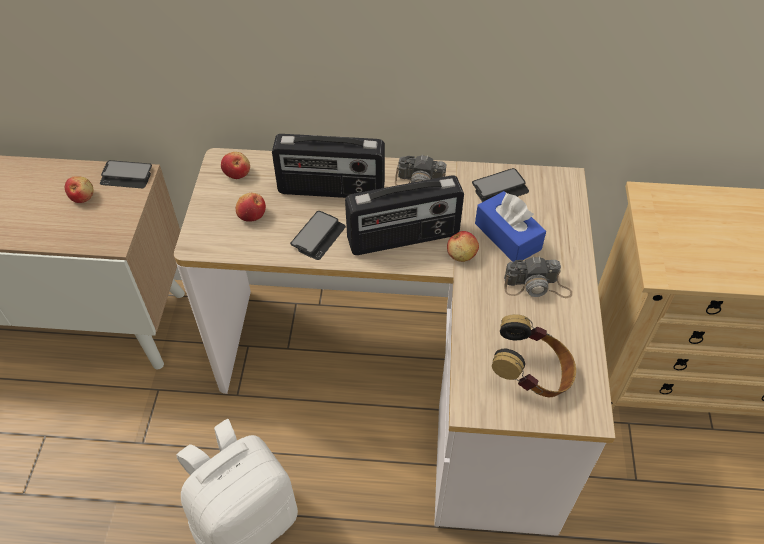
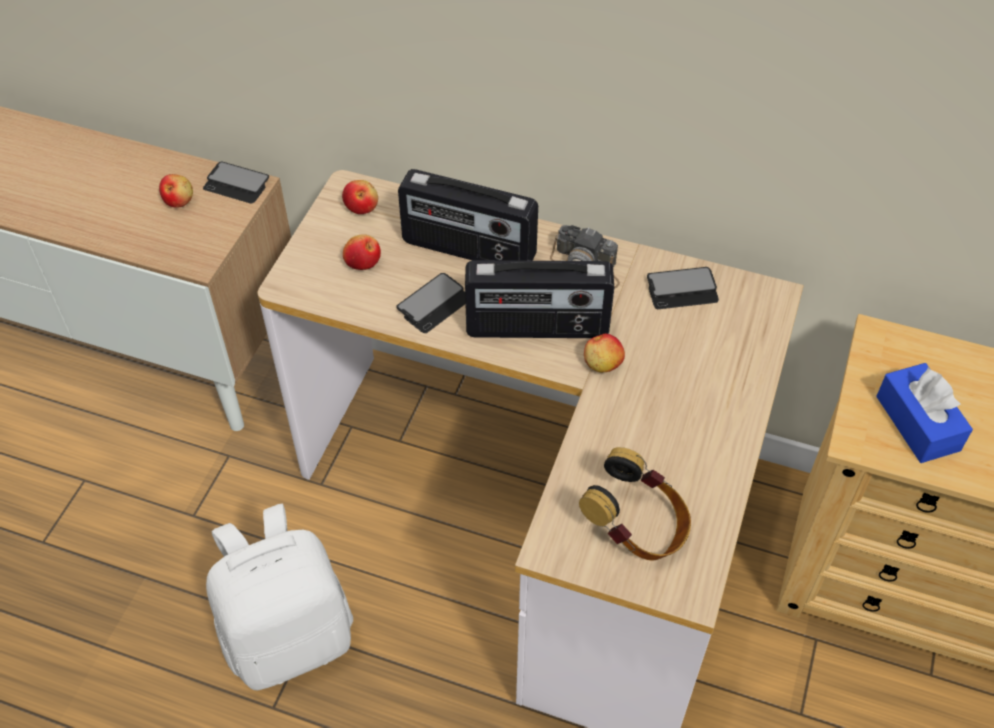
camera: 15 degrees right, 0 degrees up
blue tissue box [475,191,546,262] -> blue tissue box moved to [876,363,973,463]
camera [504,256,572,298] -> none

